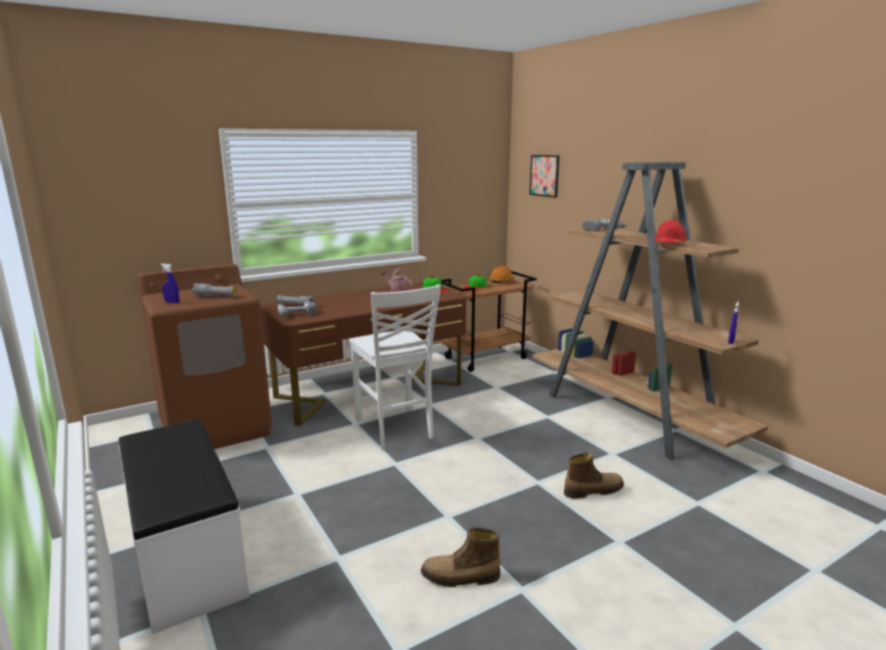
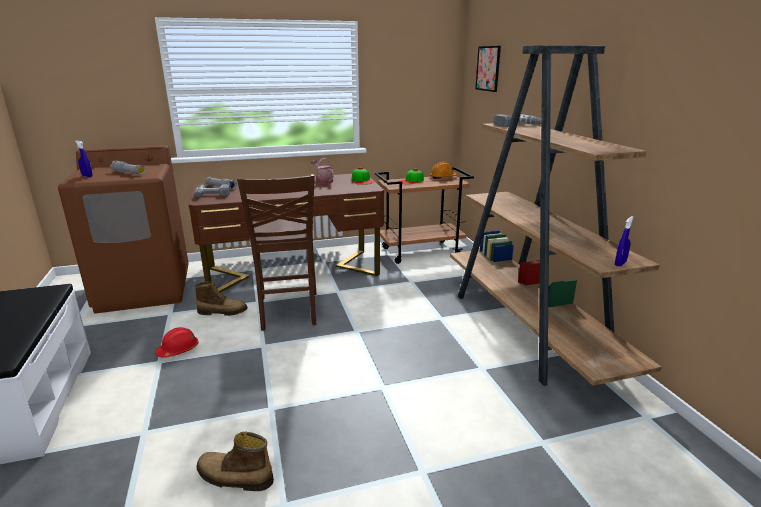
camera: 15 degrees right, 5 degrees up
white chair [349,284,441,450] -> brown chair [237,174,316,331]
boot [564,453,624,499] -> boot moved to [195,281,248,316]
red hard hat [654,220,687,243] -> red hard hat moved to [155,327,199,358]

